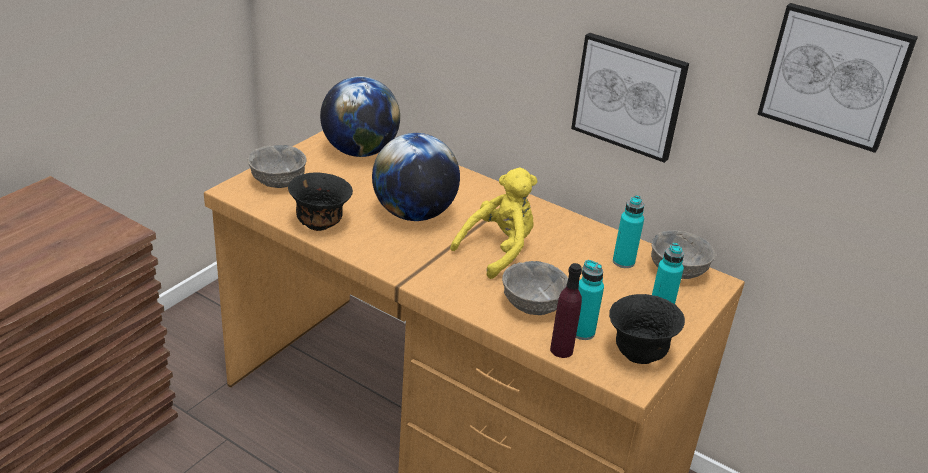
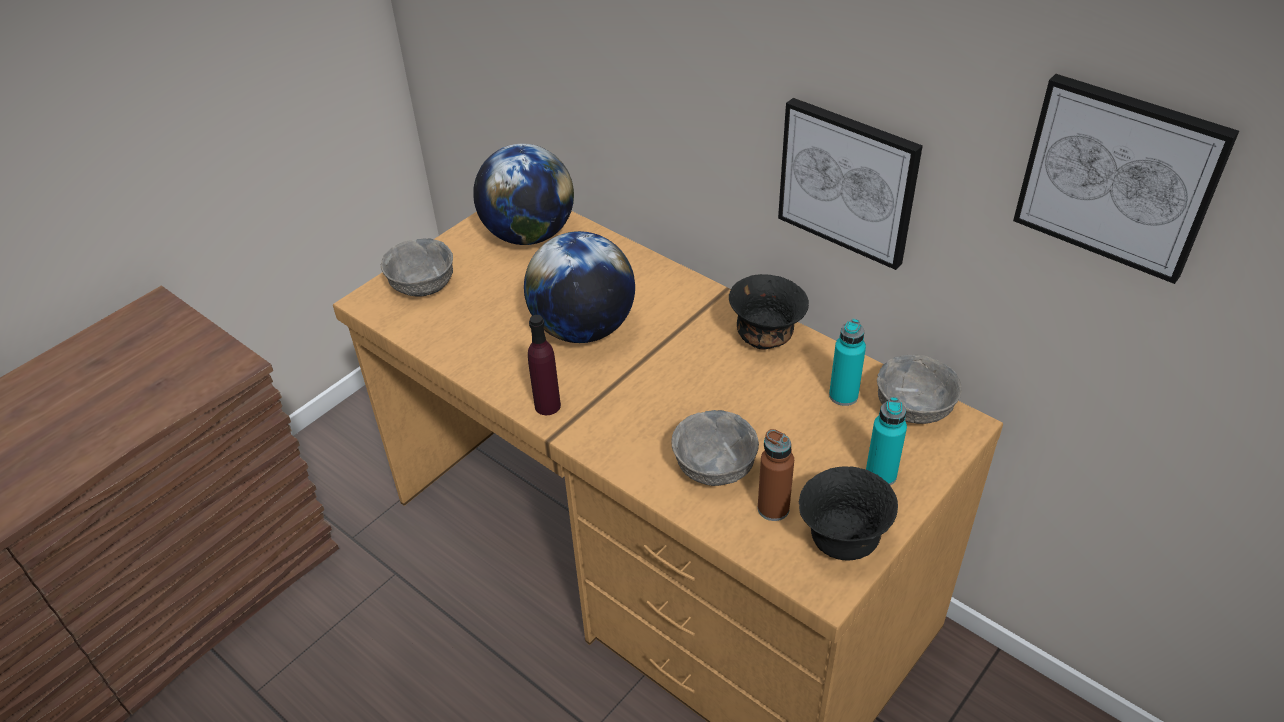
camera: 10 degrees right, 10 degrees up
black bowl [288,172,353,231] -> black bowl moved to [729,274,809,350]
yellow plush toy [450,168,538,279] -> none
purple bottle [550,263,582,358] -> purple bottle moved to [528,315,561,415]
turquoise bottle [576,260,604,340] -> brown bottle [758,429,794,521]

